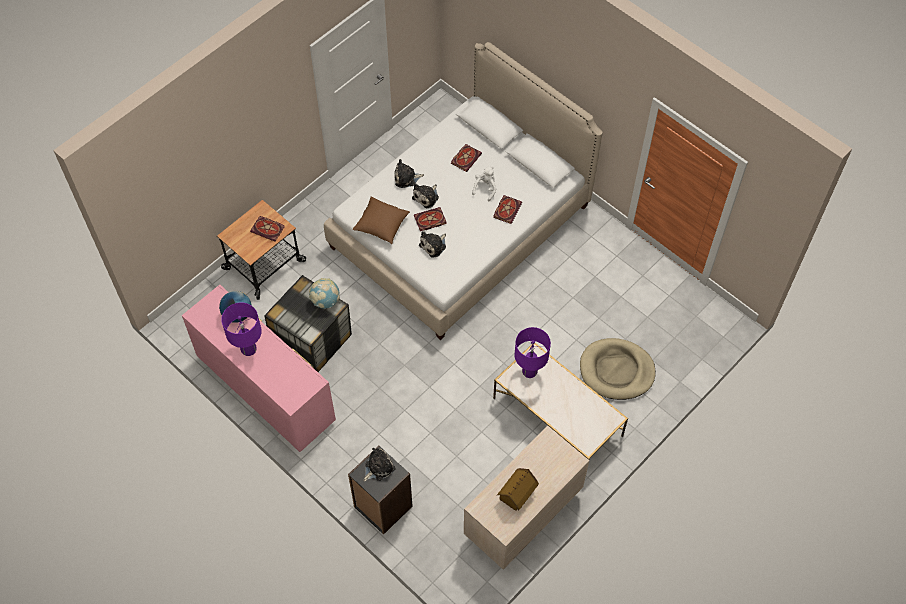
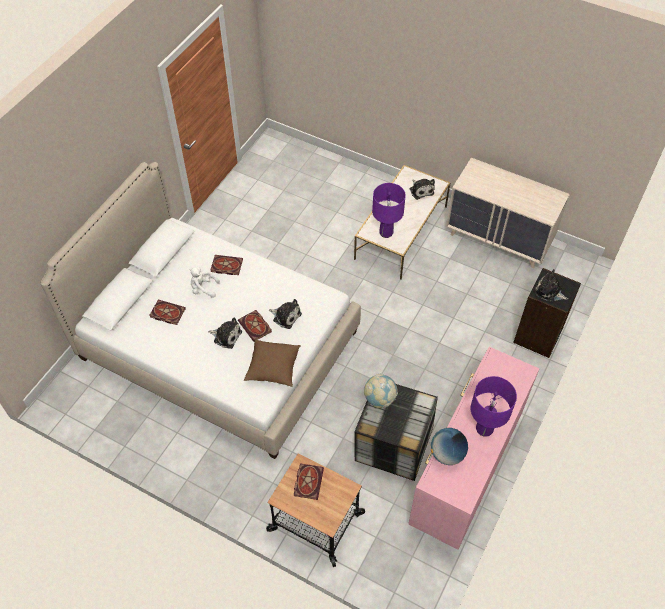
camera: 105 degrees left, 5 degrees down
plush toy [395,159,424,188] -> plush toy moved to [410,179,435,200]
toy house [497,468,539,511] -> none
beige dog bed [580,338,656,400] -> none

